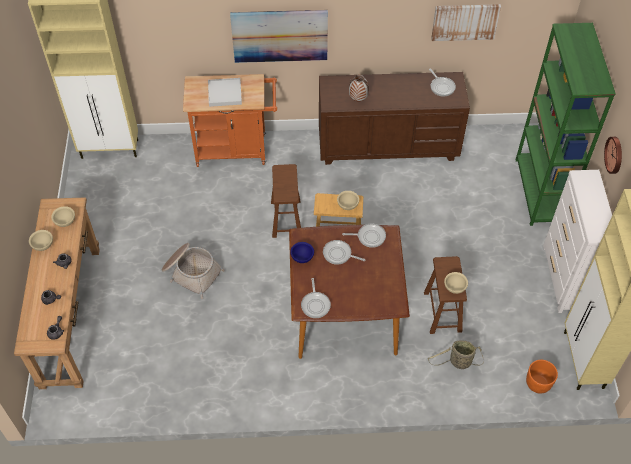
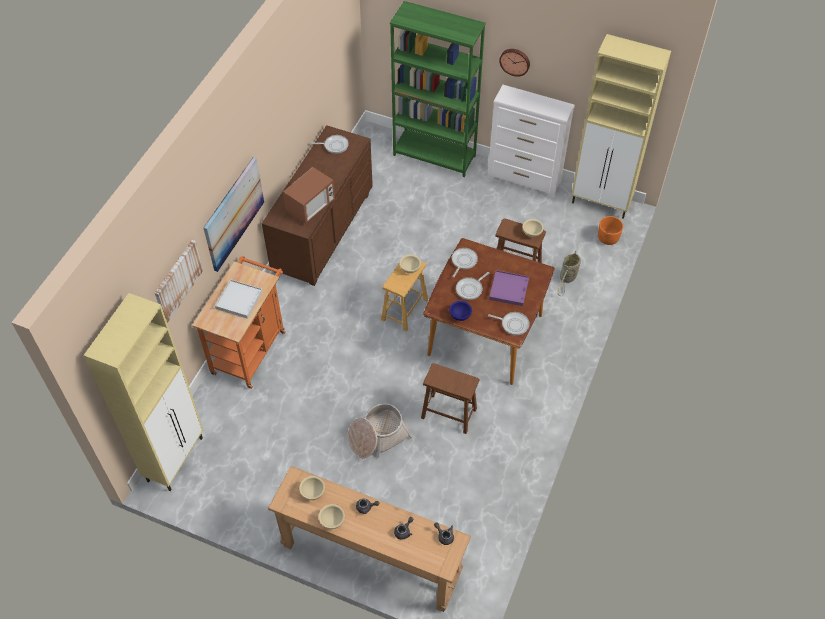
camera: 65 degrees left, 0 degrees up
brown stool [271,164,301,238] -> brown stool moved to [421,363,480,434]
vase [349,75,369,102] -> microwave [283,167,335,224]
picture [431,4,501,41] -> picture moved to [155,240,203,323]
none -> purple tray [489,270,529,306]

